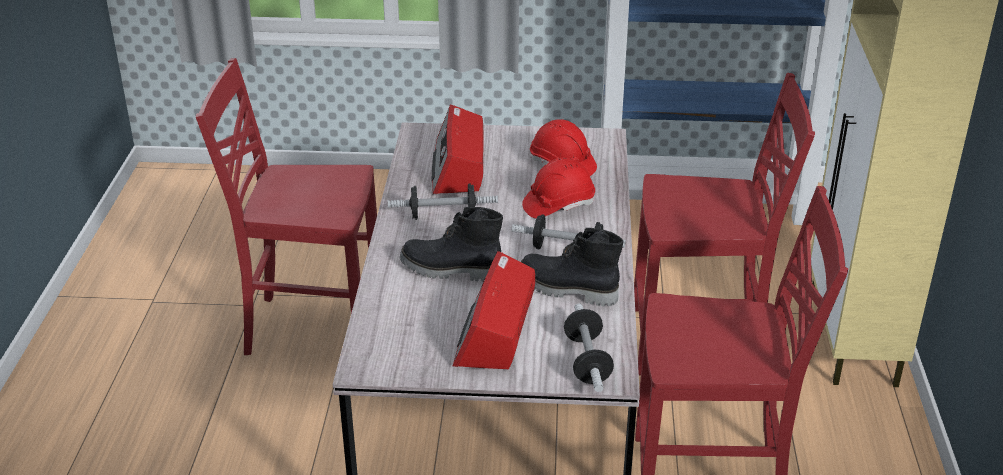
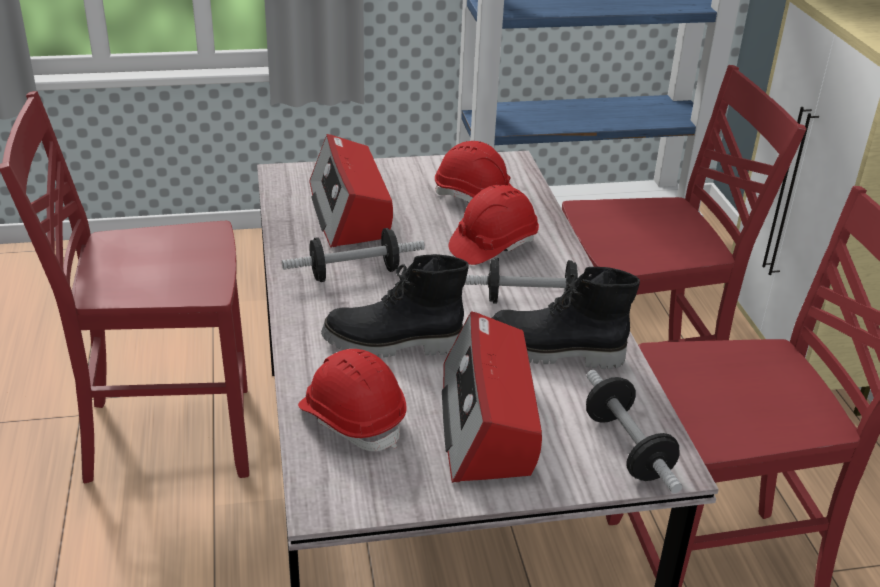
camera: 15 degrees left, 0 degrees up
none -> red hard hat [298,349,406,451]

